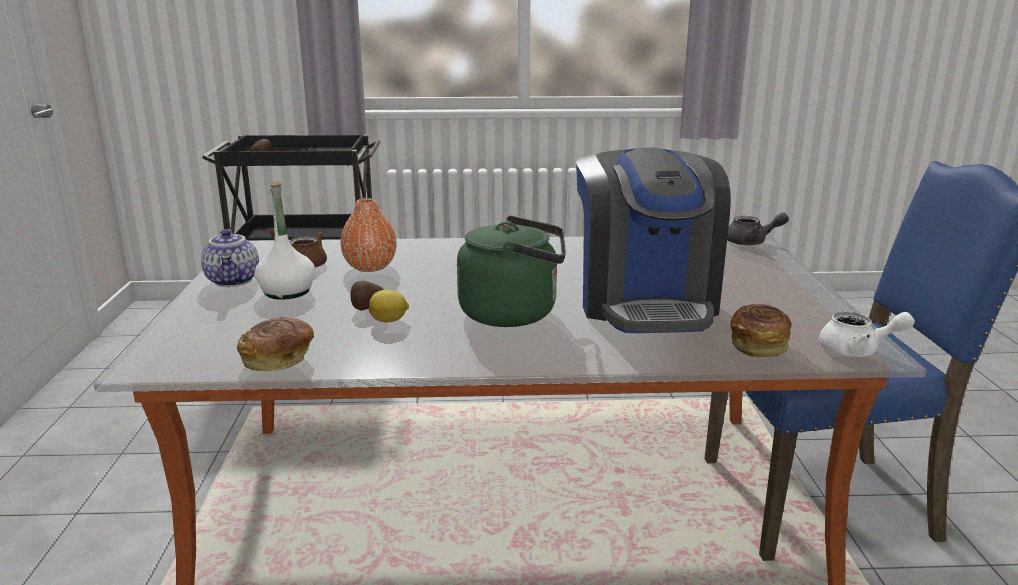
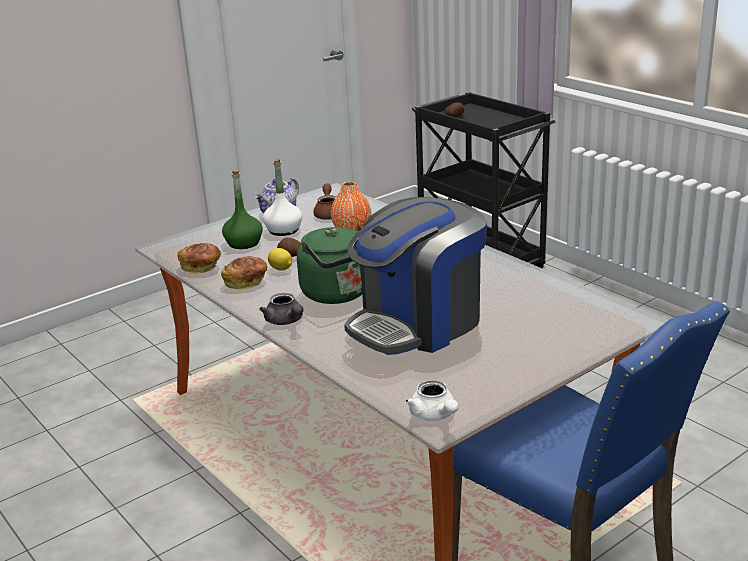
camera: 55 degrees right, 5 degrees up
grey teapot [727,212,789,246] -> grey teapot moved to [259,293,304,325]
bread [730,304,792,357] -> bread moved to [221,256,268,290]
none -> green bottle [222,170,263,249]

